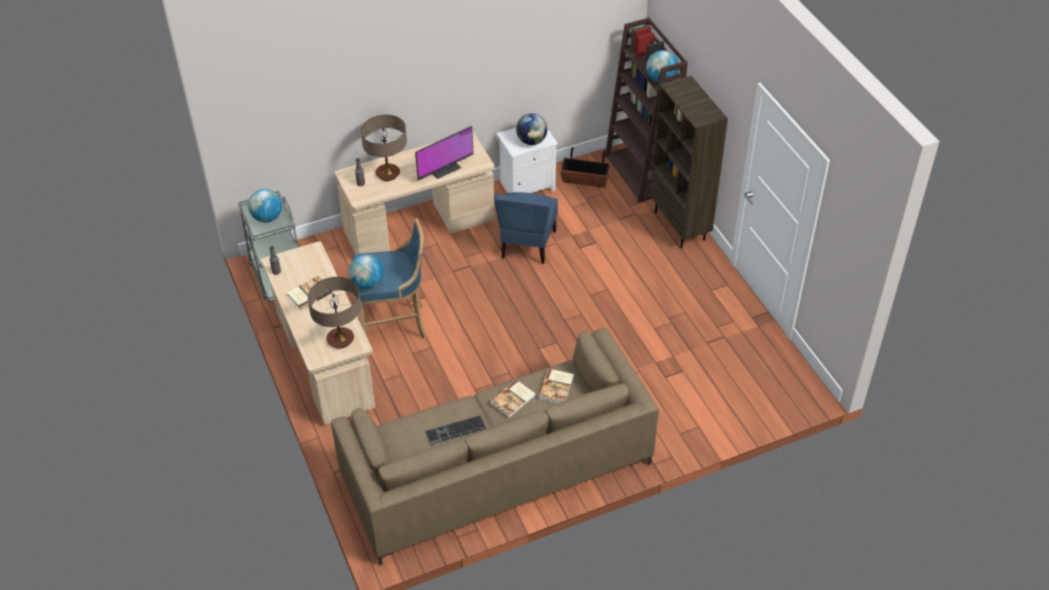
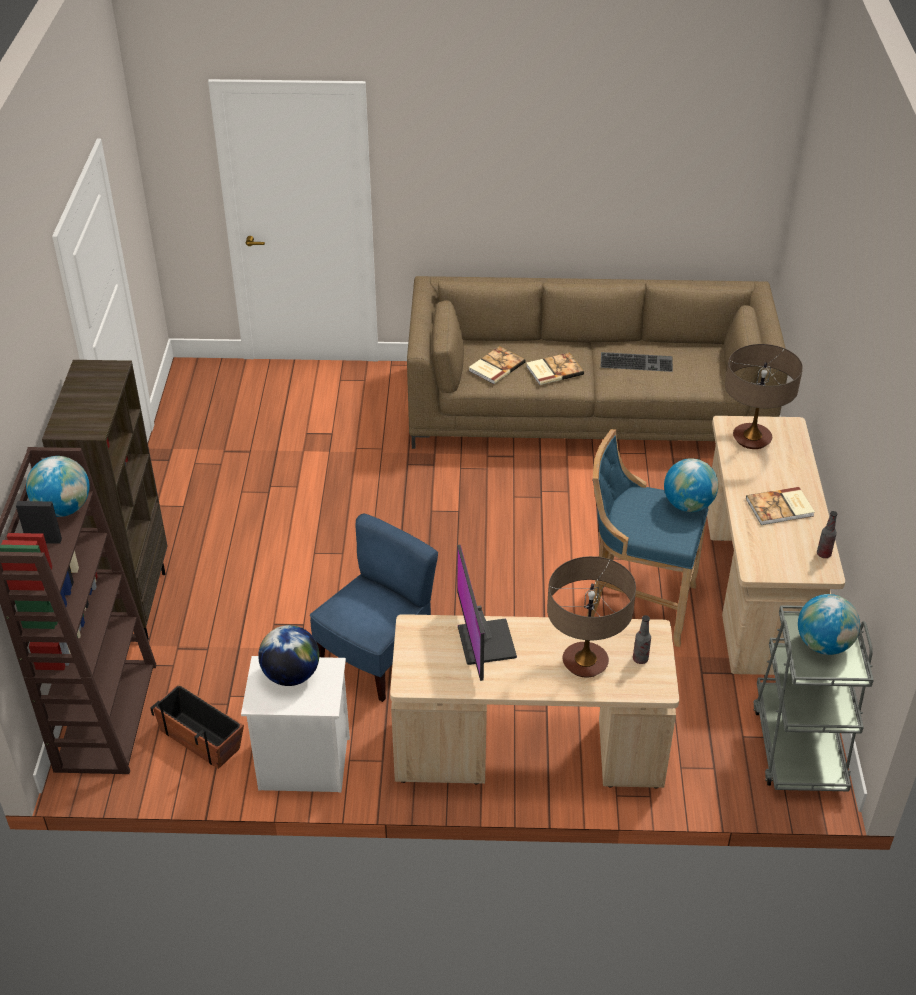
camera: 155 degrees left, 5 degrees down
monitor [415,126,474,180] -> monitor turned 90 degrees counterclockwise [457,545,517,681]

